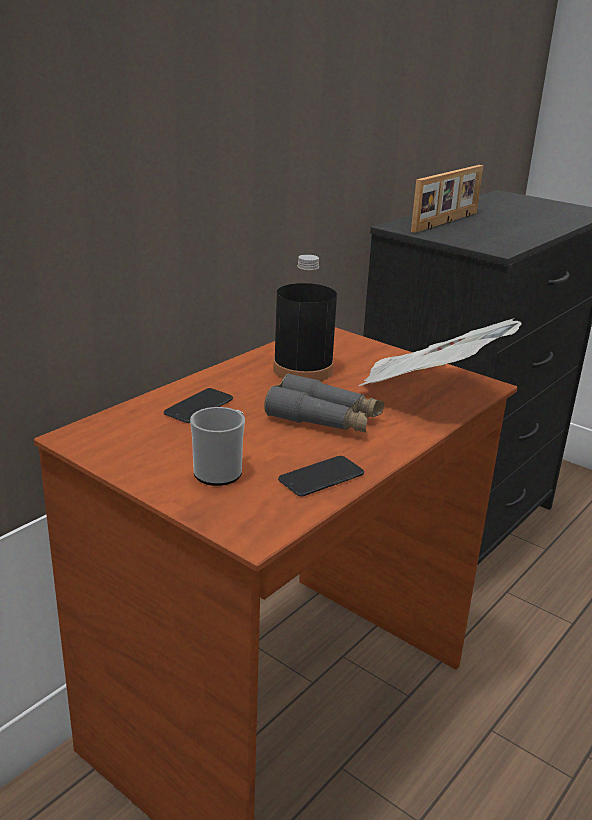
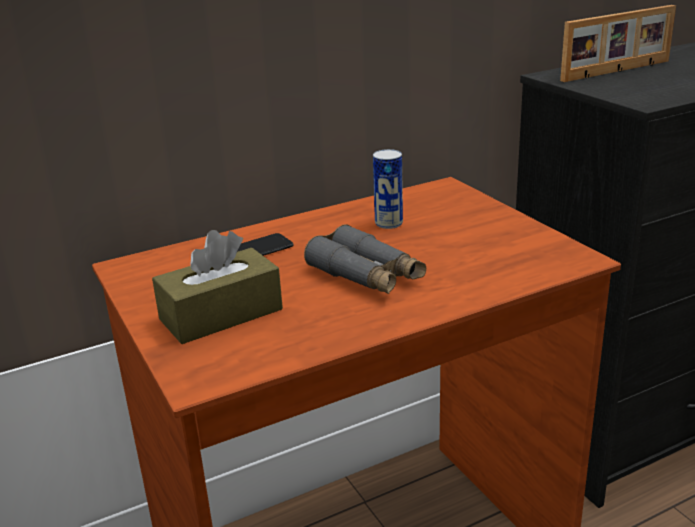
camera: 25 degrees right, 0 degrees up
mug [190,407,245,486] -> brown tissue box [152,230,283,344]
black bottle [273,254,337,381] -> can [373,149,403,229]
phone [278,456,364,496] -> none
newspaper [359,319,522,386] -> none

